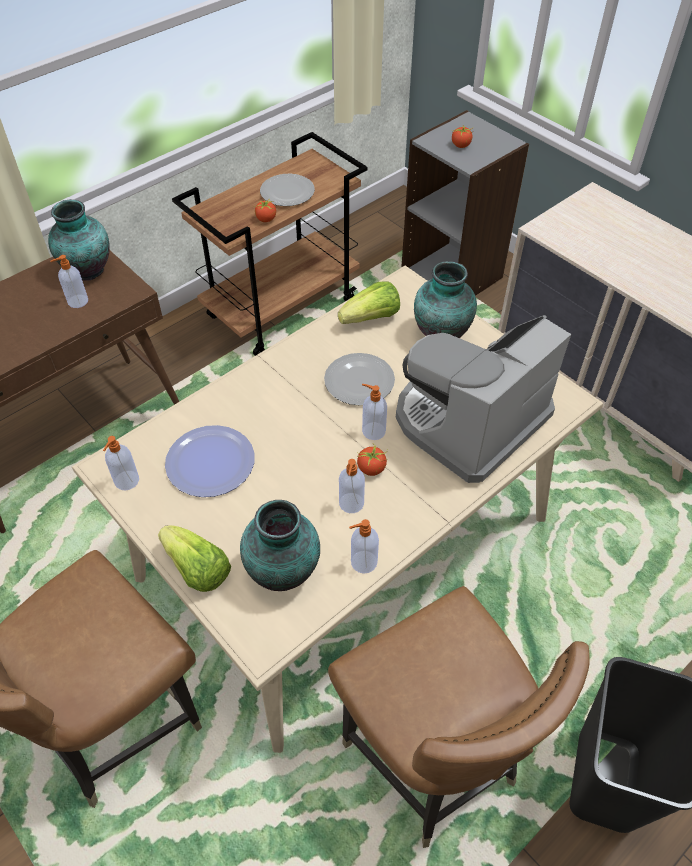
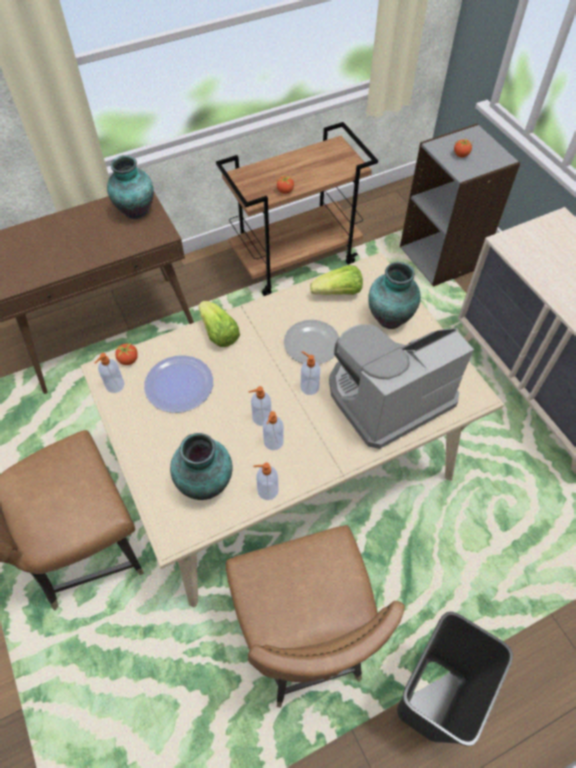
camera: 15 degrees right, 5 degrees up
soap dispenser [50,255,88,308] -> soap dispenser moved to [248,386,271,426]
lettuce [158,525,231,592] -> lettuce moved to [198,301,240,347]
plate [260,174,315,206] -> none
tomato [357,444,388,476] -> tomato moved to [114,342,138,365]

